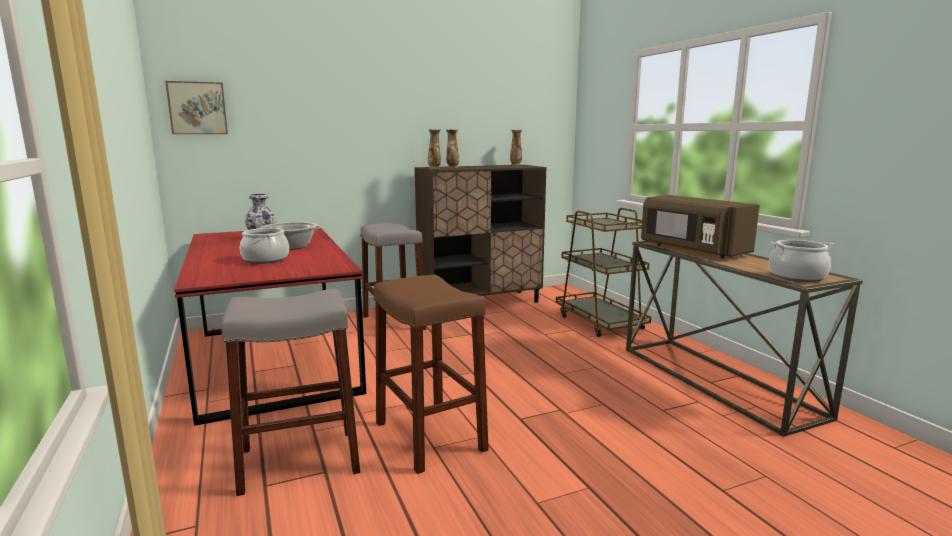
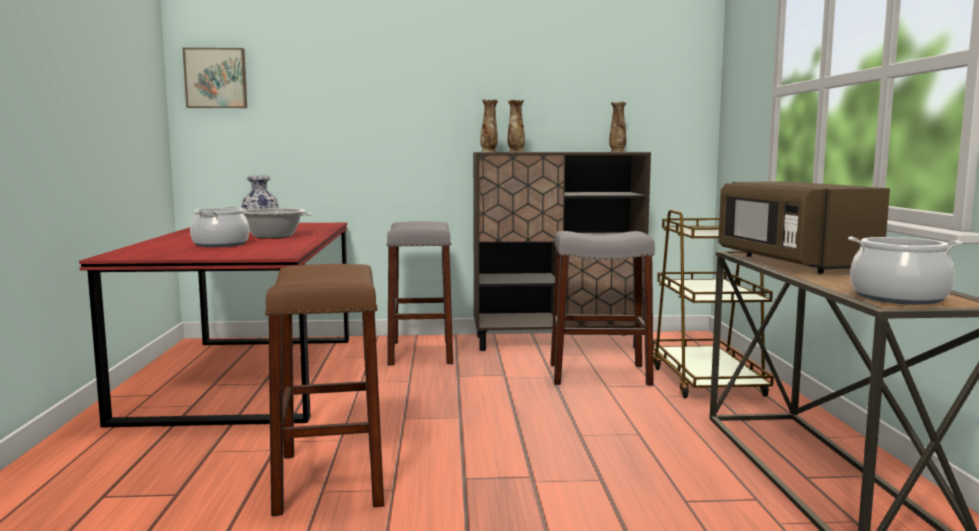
camera: 20 degrees right, 5 degrees down
grey stool [221,289,361,496] -> grey stool moved to [550,231,655,386]

